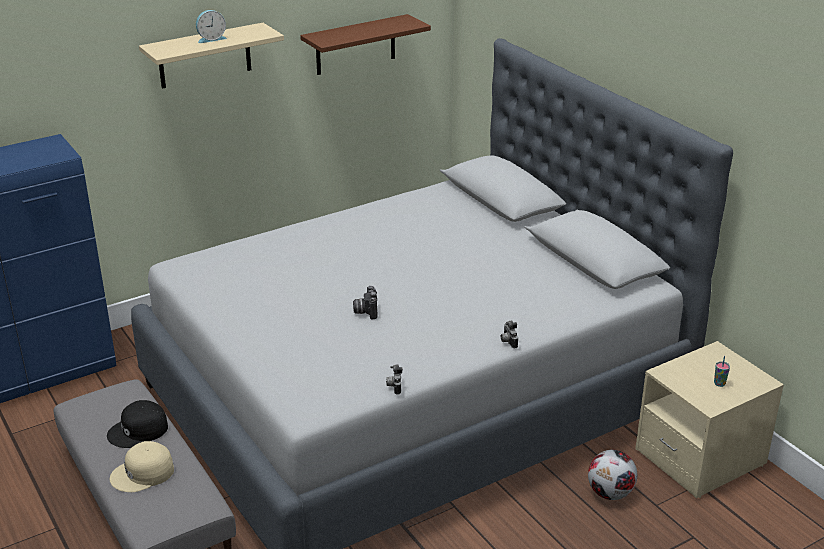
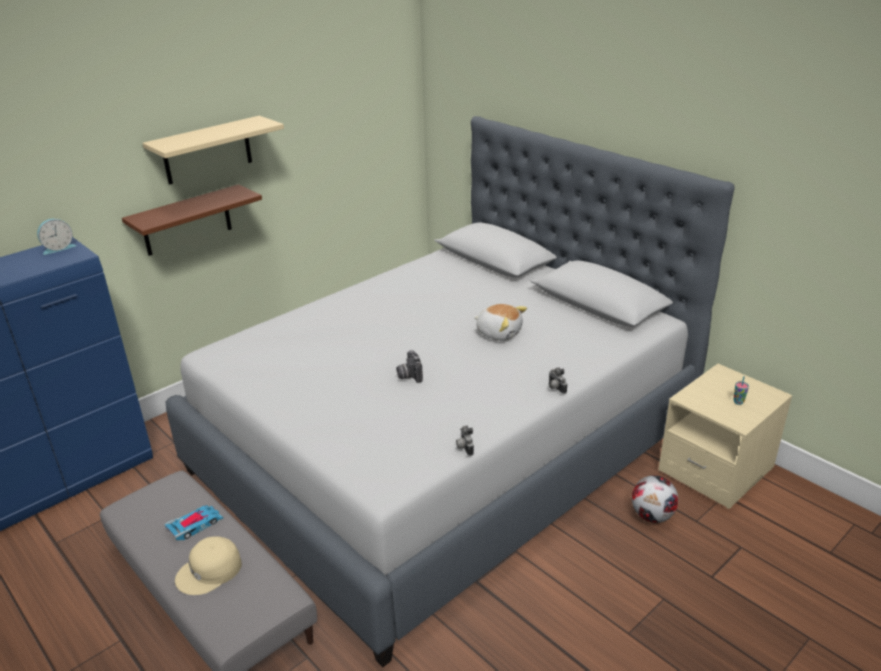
camera: 10 degrees left, 0 degrees up
black cap [107,400,168,448] -> toy car [164,505,224,540]
alarm clock [196,10,227,43] -> alarm clock moved to [37,219,76,255]
brown shelf [300,14,431,75] -> brown shelf moved to [122,184,262,256]
none -> plush toy [474,304,527,341]

